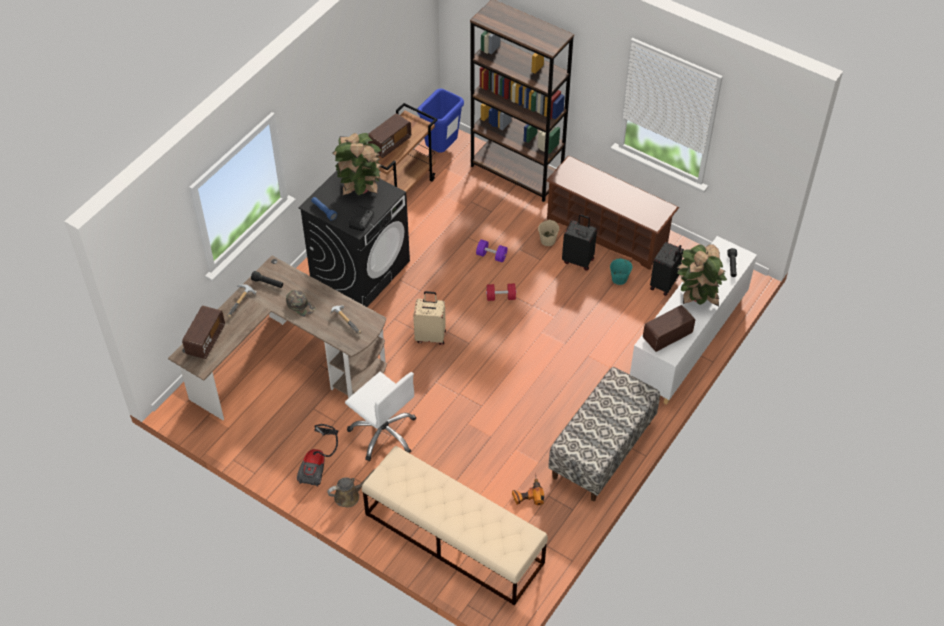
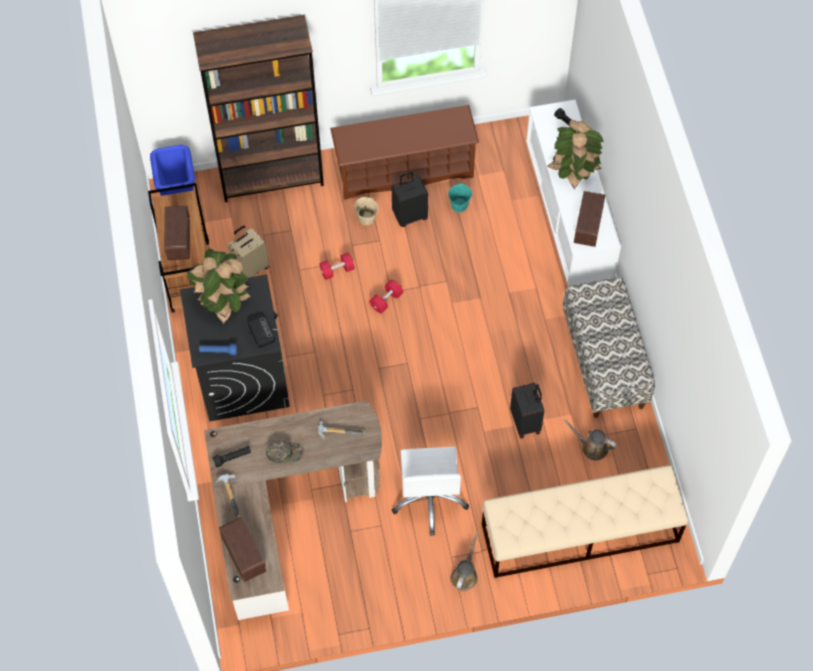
camera: 45 degrees left, 10 degrees up
vacuum cleaner [297,424,339,487] -> none
white office chair [345,372,416,461] -> white office chair turned 90 degrees clockwise [392,447,469,536]
beige suitcase [413,291,446,345] -> beige suitcase moved to [227,226,269,278]
purple dumbbell [476,239,507,262] -> red dumbbell [319,253,355,280]
power drill [512,474,544,505] -> brown watering can [563,419,616,460]
black suitcase [650,242,684,296] -> black suitcase moved to [510,383,544,439]

